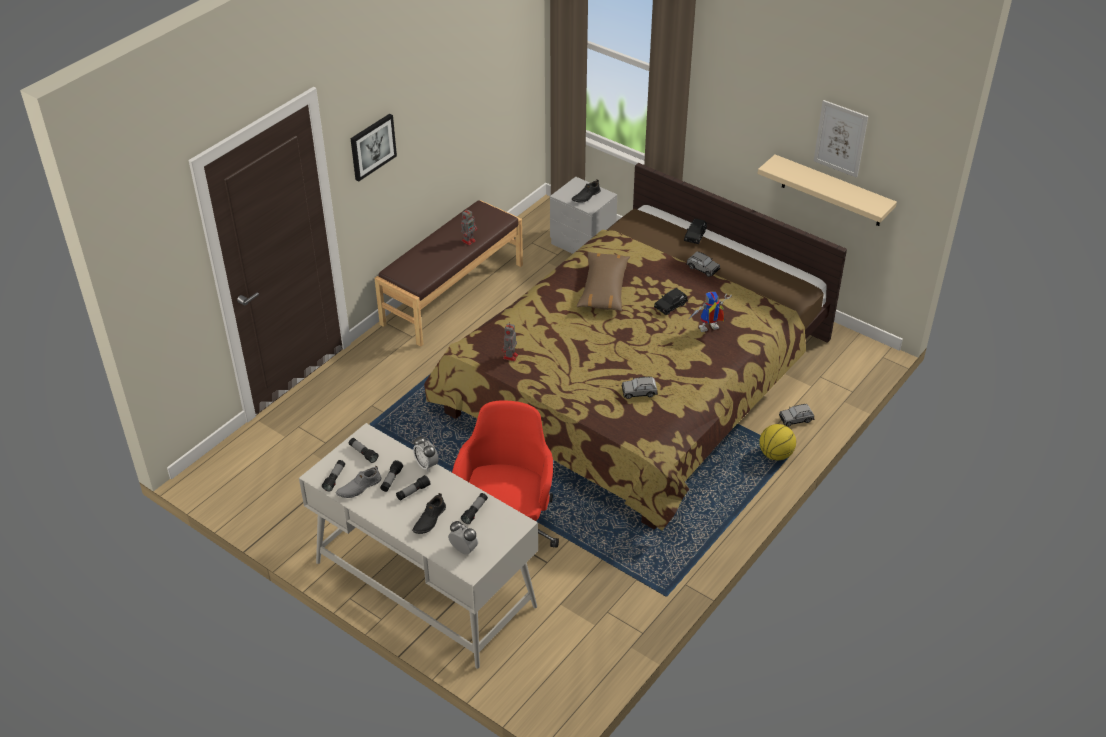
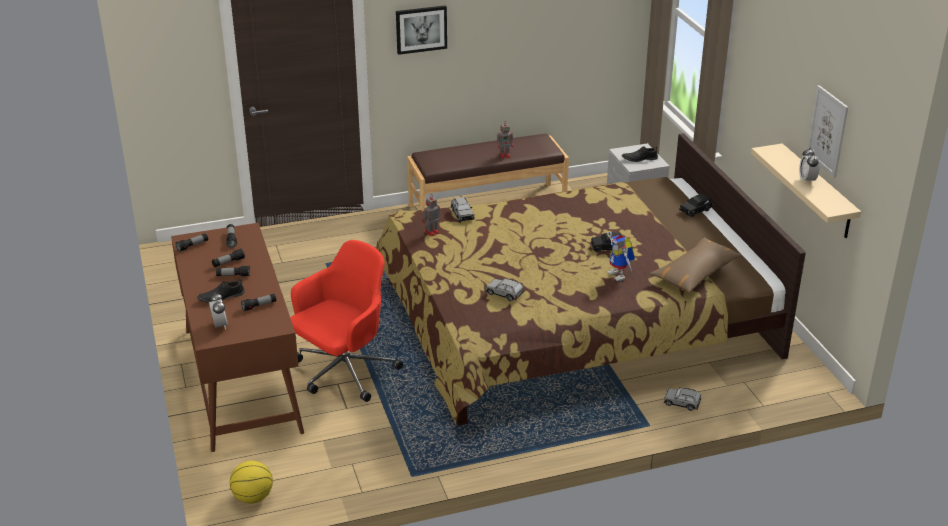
camera: 35 degrees right, 10 degrees down
white desk [299,423,538,669] -> brown desk [171,223,304,452]
grey shoe [336,466,382,498] -> none
alarm clock [413,436,438,472] -> alarm clock moved to [799,148,820,184]
brown pillow [577,252,630,311] -> brown pillow moved to [650,237,742,292]
grey toy car [686,251,720,277] -> grey toy car moved to [451,197,475,222]
toy robot [690,292,732,332] -> toy robot turned 135 degrees counterclockwise [607,232,635,282]
basketball [759,424,796,460] -> basketball moved to [230,460,273,504]

